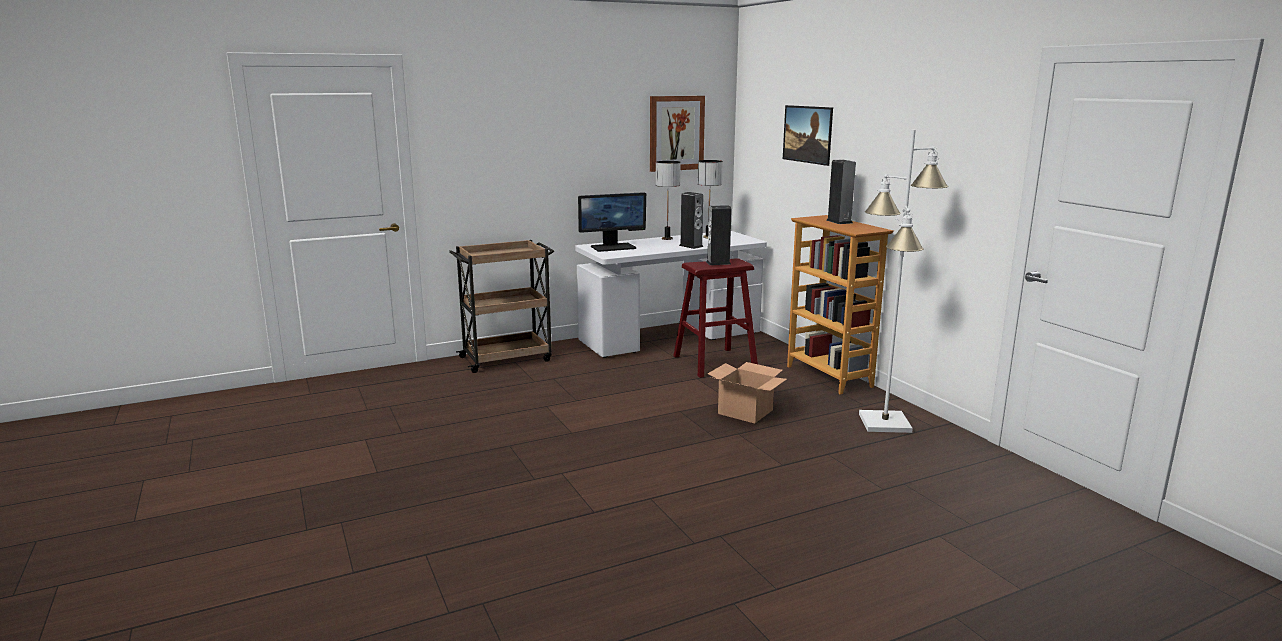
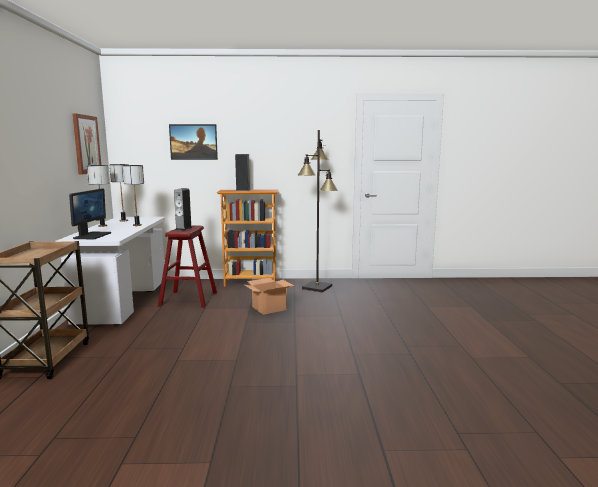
camera: 65 degrees left, 5 degrees down
speaker [679,192,703,249] -> table lamp [122,165,144,226]
white floor lamp [859,129,948,433] -> black floor lamp [298,130,338,292]

